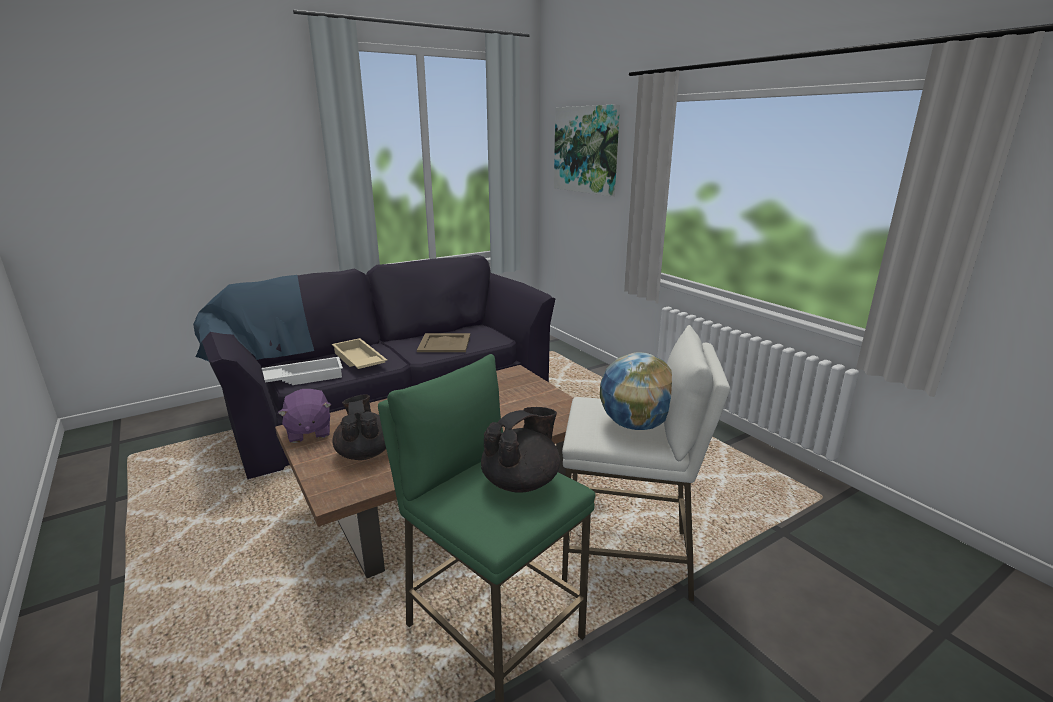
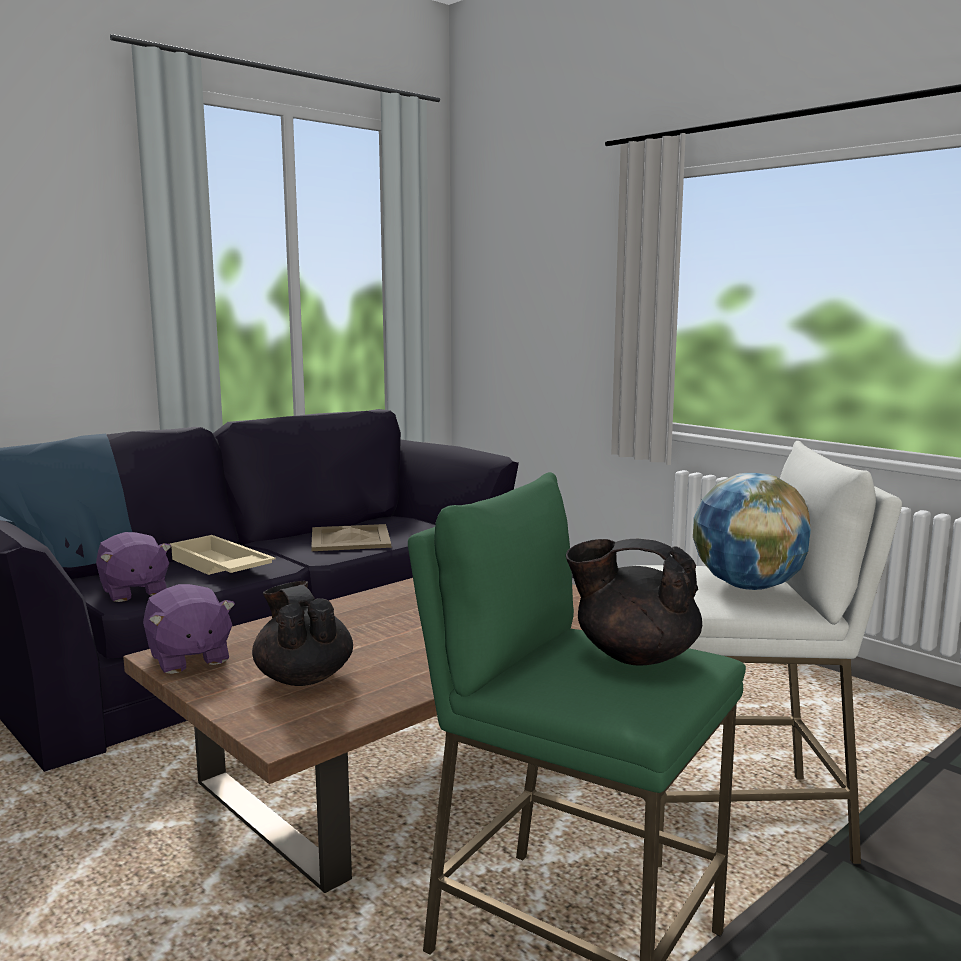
camera: 10 degrees left, 10 degrees down
white tray [262,357,343,385] -> purple plush toy [96,532,172,602]
black teapot [481,407,560,493] -> black teapot turned 105 degrees counterclockwise [566,539,702,666]
picture [554,104,620,196] -> none

